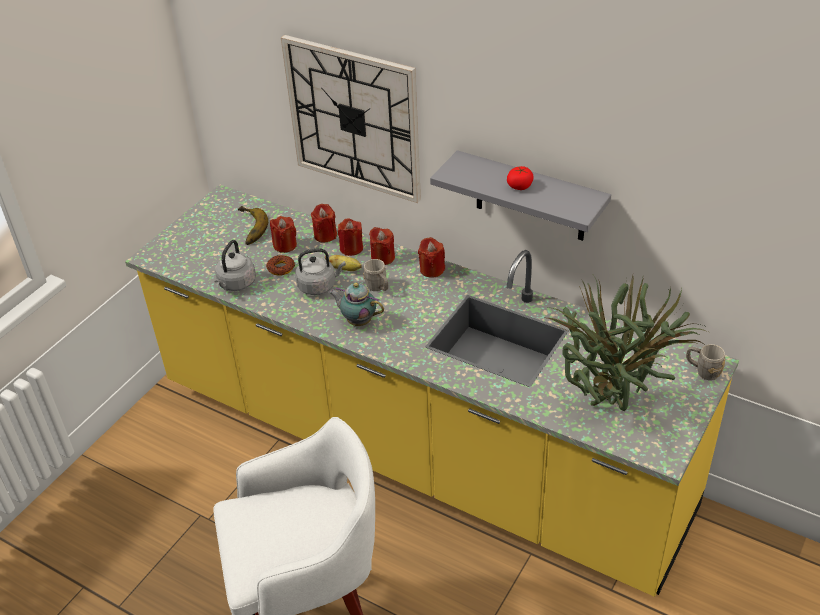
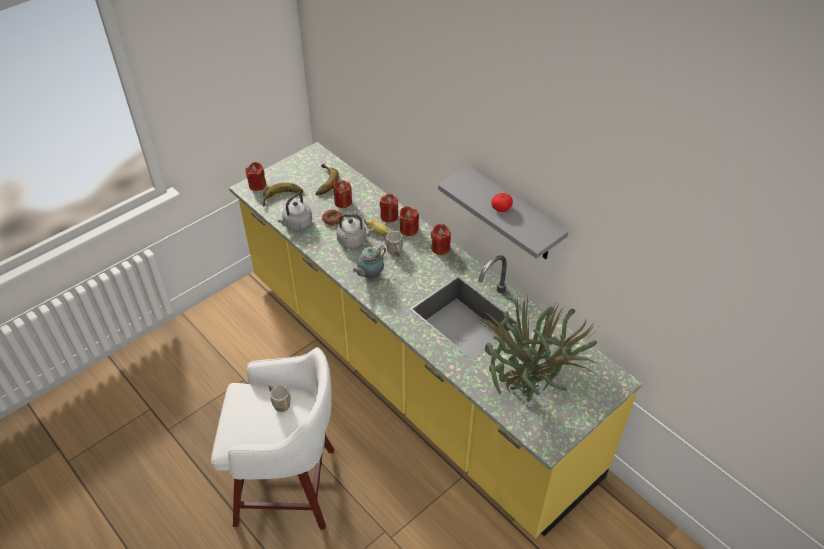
camera: 15 degrees right, 5 degrees up
wall clock [281,35,421,203] -> none
red candle [311,204,337,242] -> red candle moved to [245,162,266,191]
teapot [329,283,384,326] -> teapot turned 90 degrees counterclockwise [353,246,386,279]
grey mug [686,344,726,380] -> grey mug moved to [268,384,291,412]
none -> banana [262,183,303,207]

